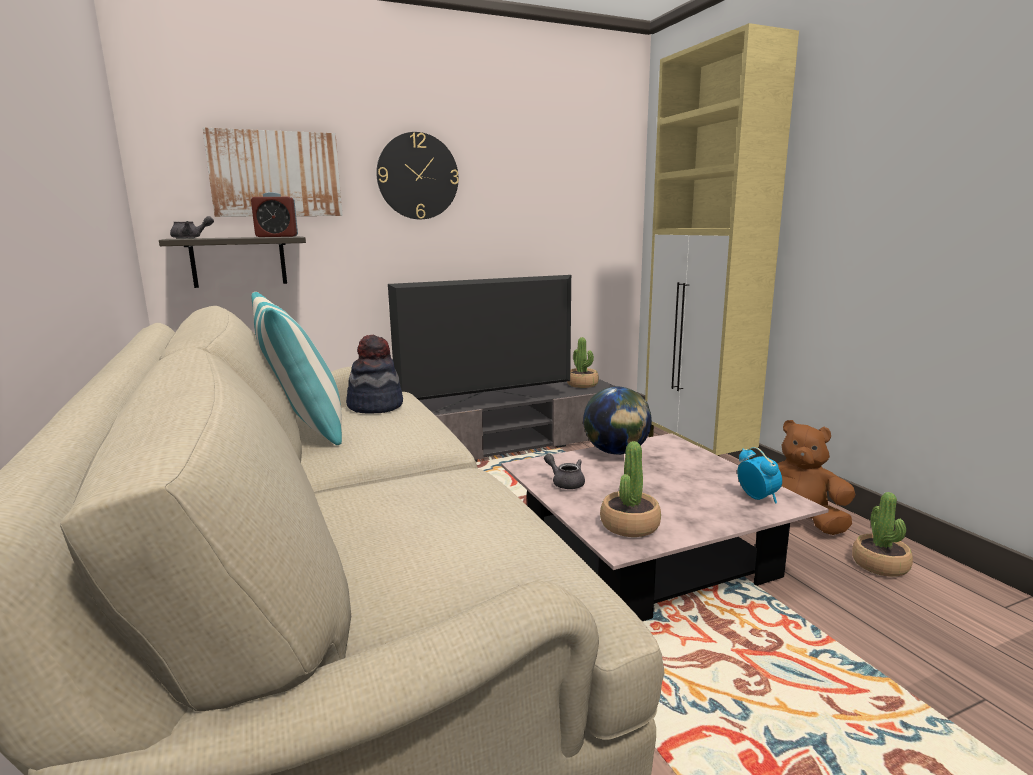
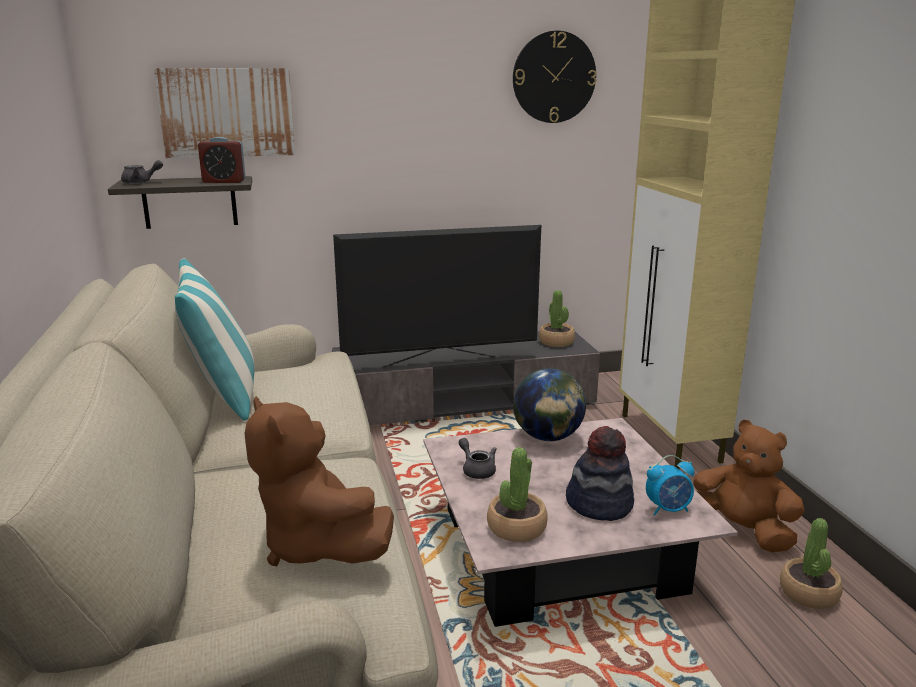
camera: 10 degrees right, 5 degrees up
hat [346,335,403,414] -> hat moved to [566,426,634,521]
wall clock [376,132,459,219] -> wall clock moved to [513,31,597,123]
alarm clock [737,447,782,504] -> alarm clock turned 90 degrees clockwise [646,455,694,516]
none -> brown plush toy [245,396,394,566]

